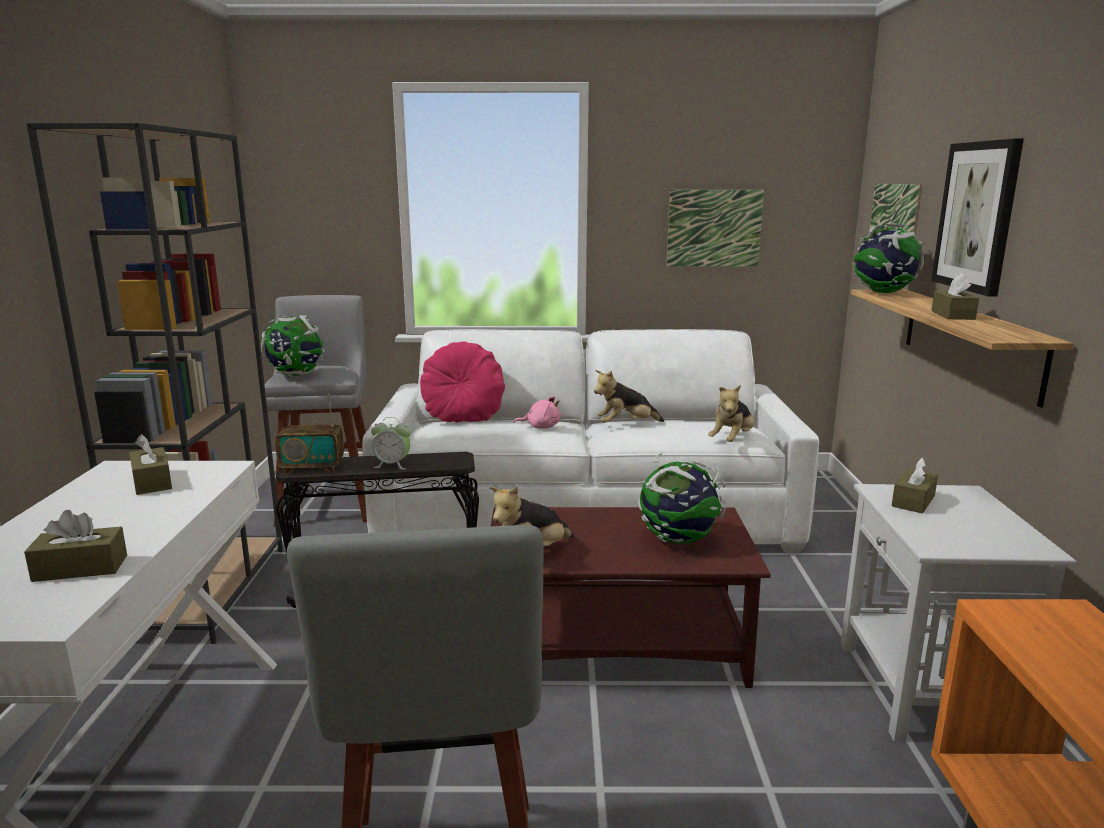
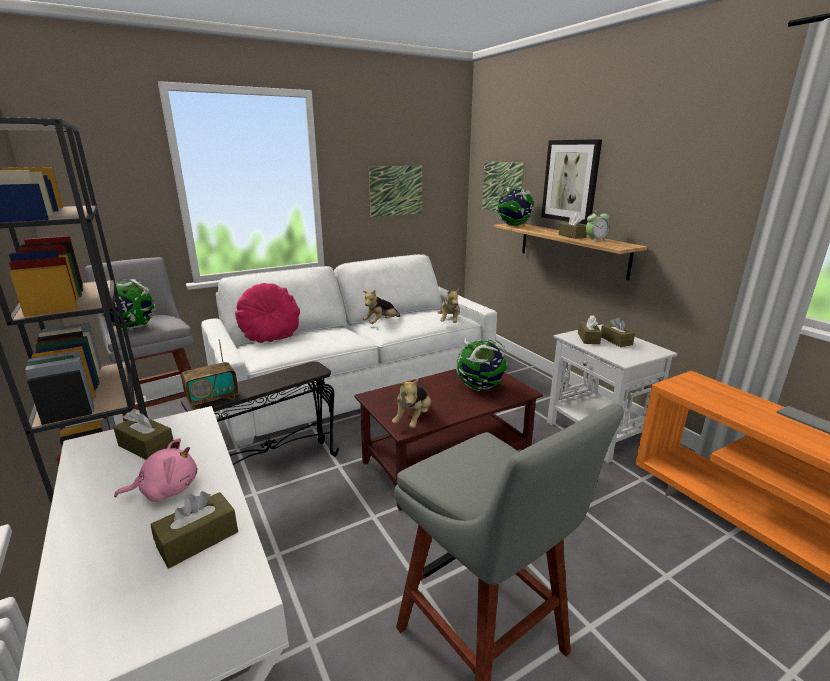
camera: 30 degrees left, 5 degrees up
alarm clock [371,417,411,470] -> alarm clock moved to [586,210,610,242]
pink plush toy [514,396,561,429] -> pink plush toy moved to [114,438,197,502]
none -> brown tissue box [601,317,635,347]

